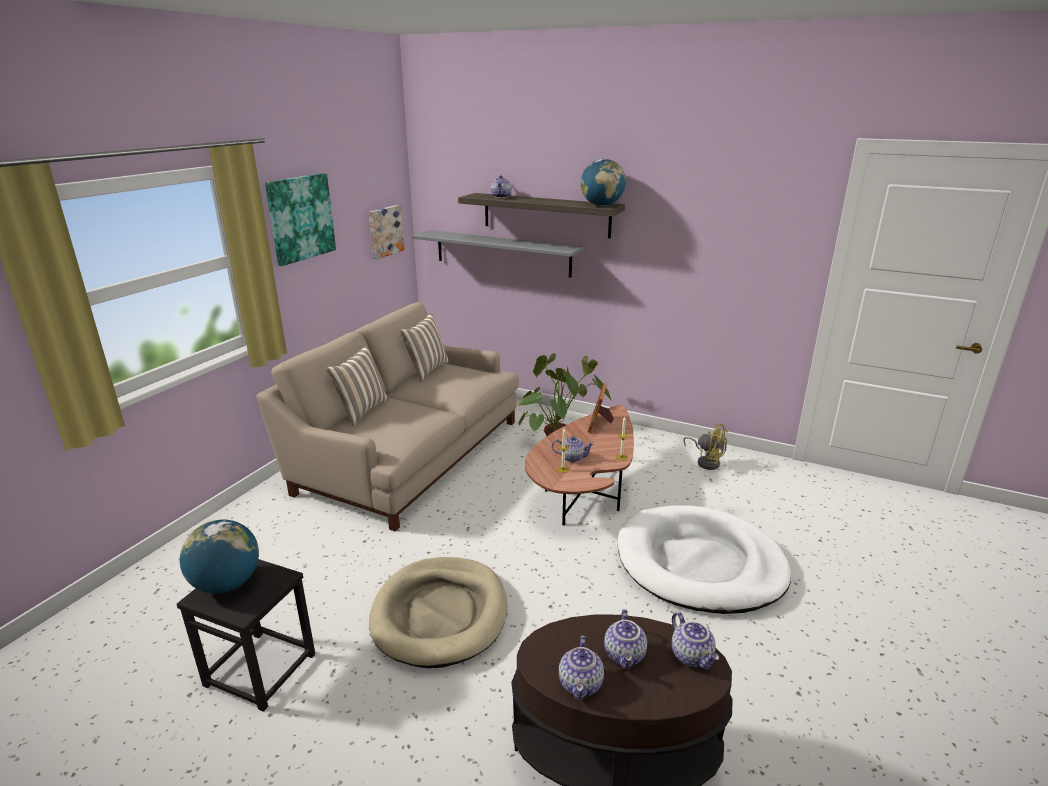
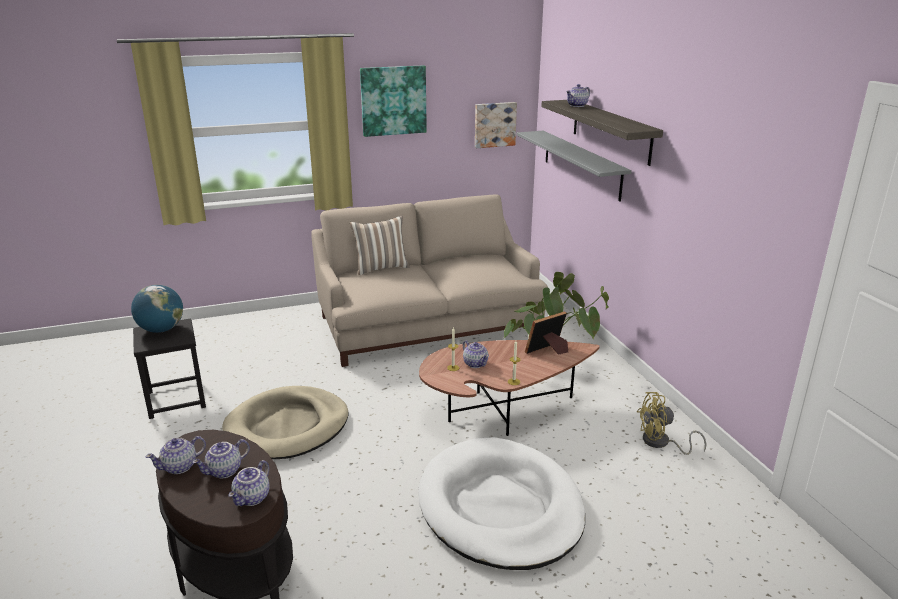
camera: 45 degrees right, 0 degrees up
pillow [400,313,449,382] -> none
globe [580,159,626,206] -> none
yellow fan [683,422,728,470] -> yellow fan turned 90 degrees clockwise [637,392,706,455]

